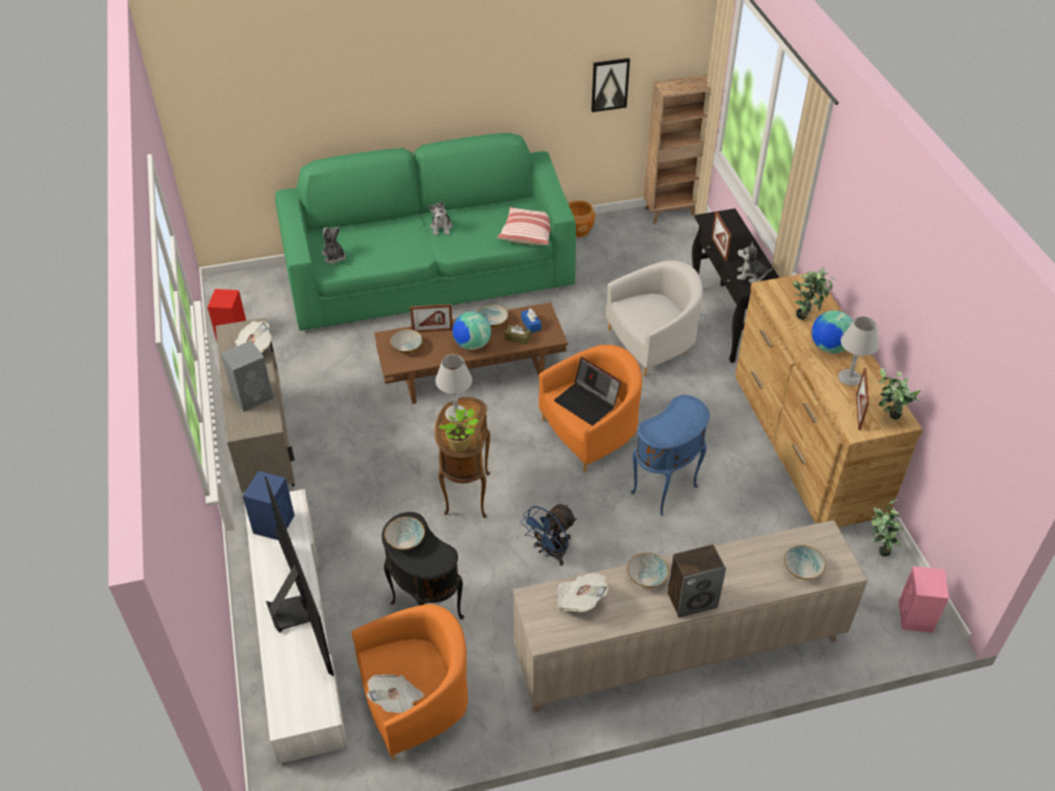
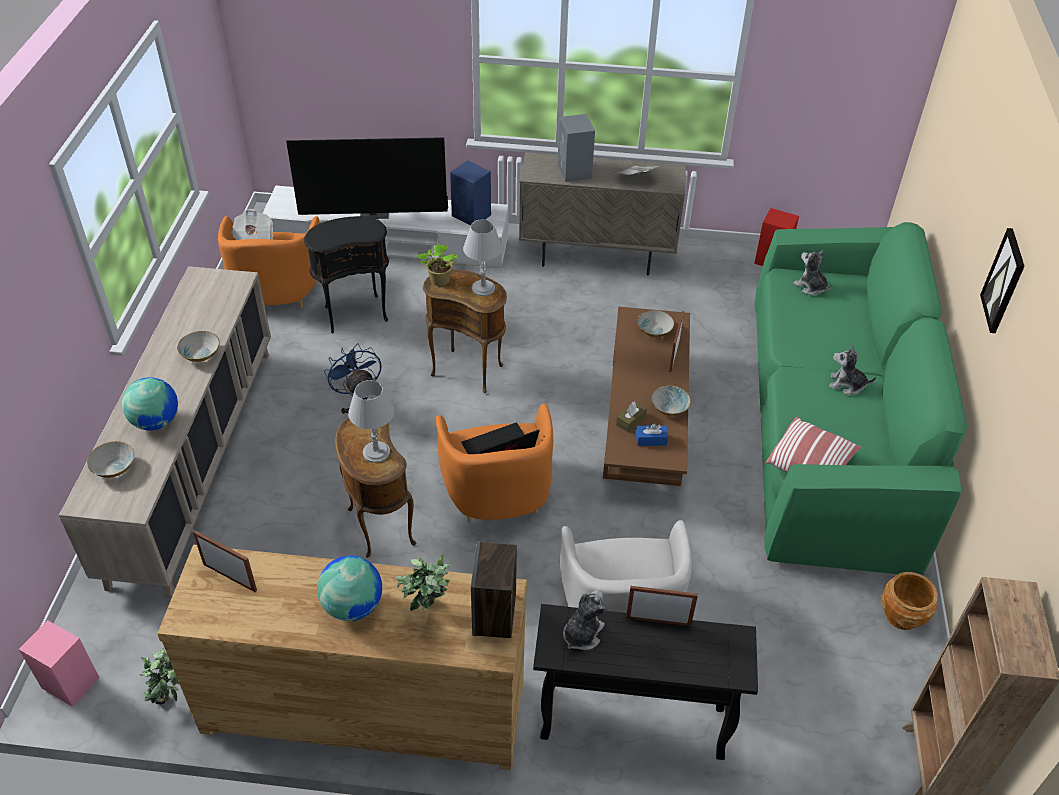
camera: 110 degrees right, 0 degrees up
plush toy [322,226,346,264] -> plush toy turned 120 degrees counterclockwise [793,250,833,296]
bowl [384,517,425,550] -> none
globe [452,311,491,350] -> globe moved to [122,377,178,431]
newspaper [556,573,608,612] -> none
picture [591,58,630,112] -> picture moved to [980,228,1025,333]
blue side table [631,395,710,516] -> brown side table [335,417,416,558]
speaker [668,544,726,618] -> speaker moved to [471,541,517,638]
grey table lamp [838,316,879,386] -> grey table lamp moved to [348,380,394,463]
potted plant [879,368,920,420] -> none

